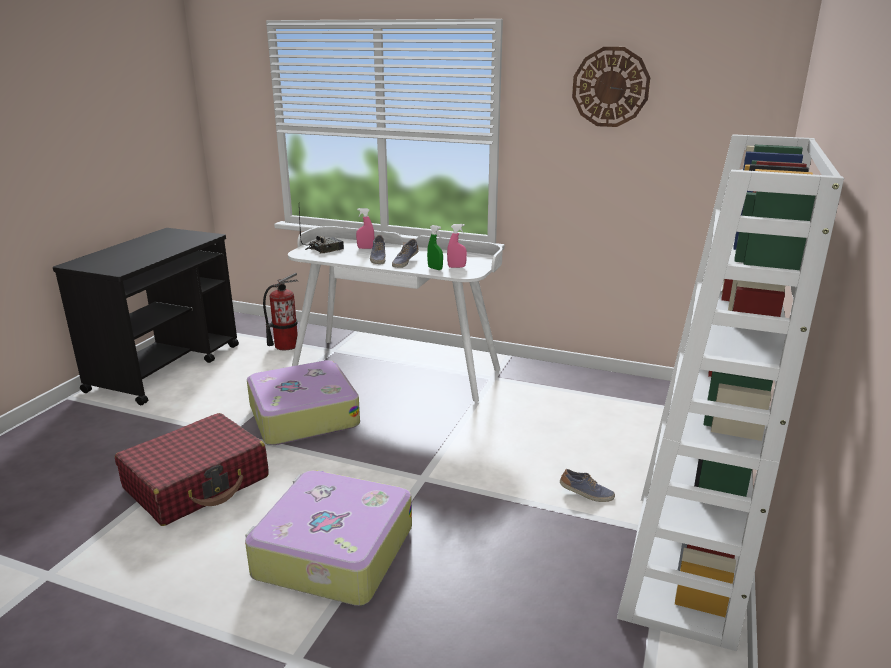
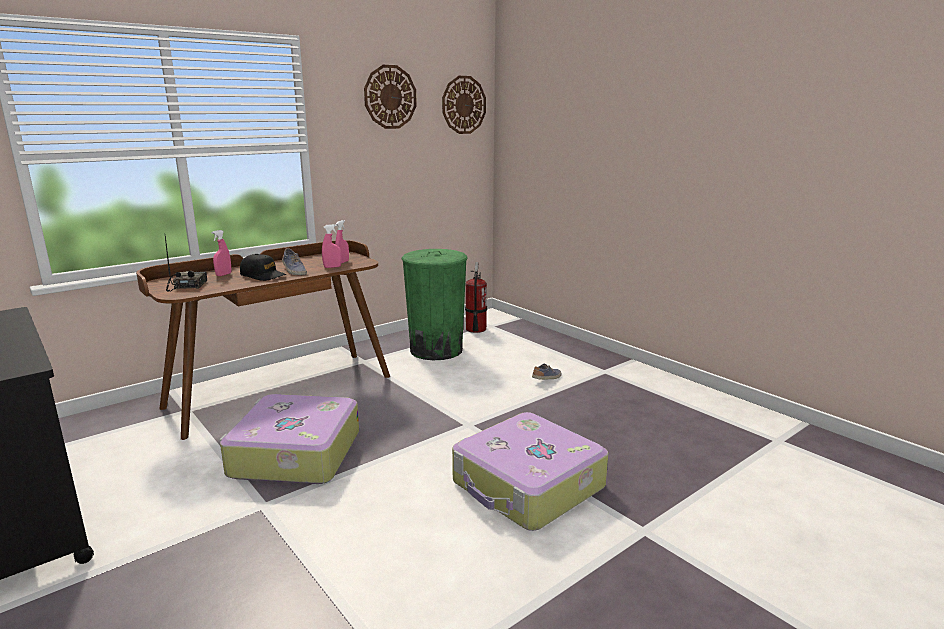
camera: 60 degrees left, 5 degrees down
red suitcase [115,413,269,526] -> none
fire extinguisher [263,273,298,351] -> fire extinguisher moved to [465,262,487,333]
white desk [288,226,503,402] -> brown desk [136,240,390,440]
shoe [370,235,386,264] -> black cap [240,254,286,281]
green spray bottle [427,225,443,270] -> pink spray bottle [322,224,342,268]
white bookcase [617,134,844,651] -> none
none -> green trash can [401,249,468,360]
none -> wall clock [442,76,486,134]

